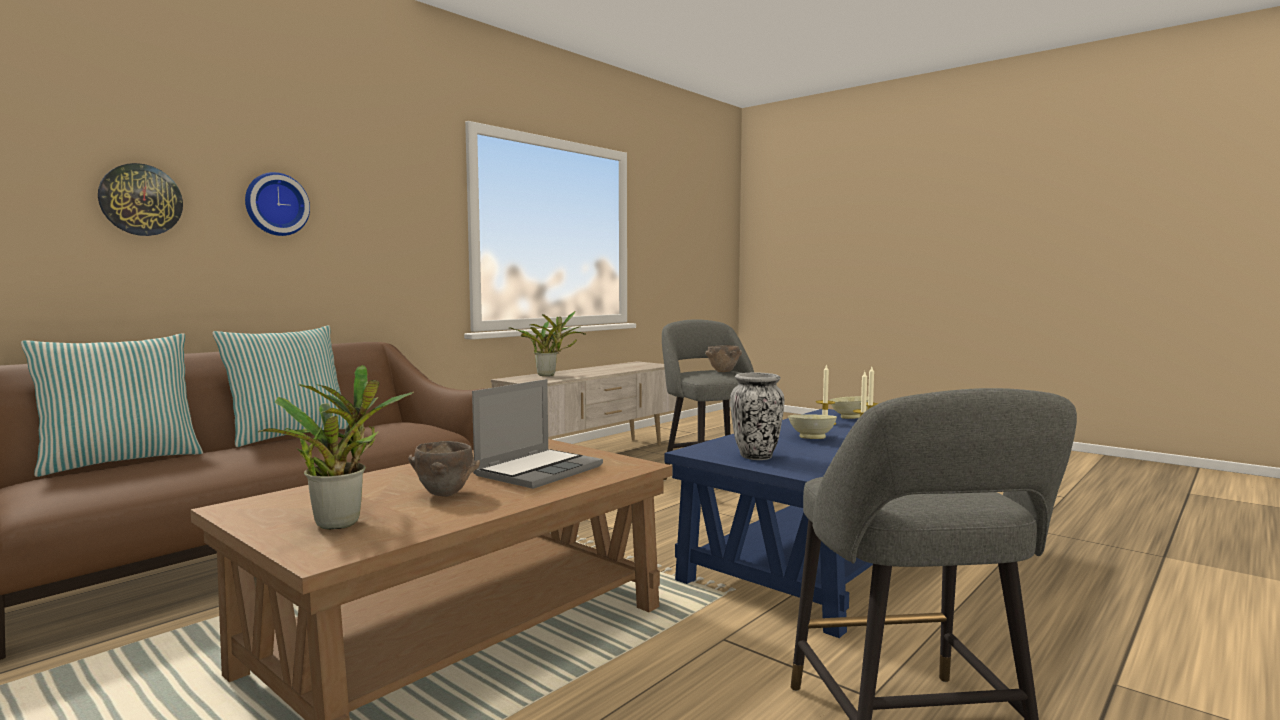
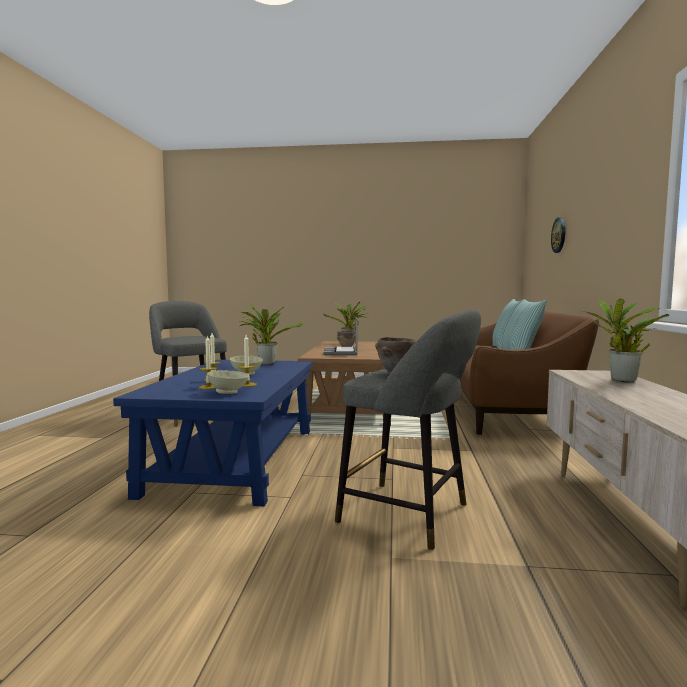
camera: 145 degrees right, 0 degrees up
wall clock [245,172,310,236] -> none
vase [730,373,784,460] -> potted plant [239,305,303,365]

